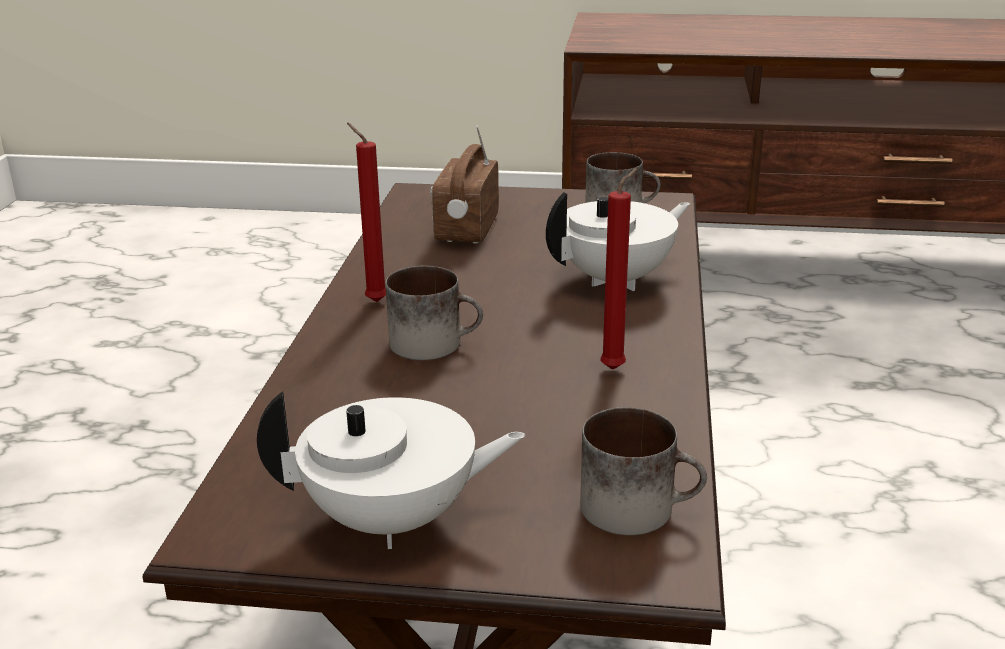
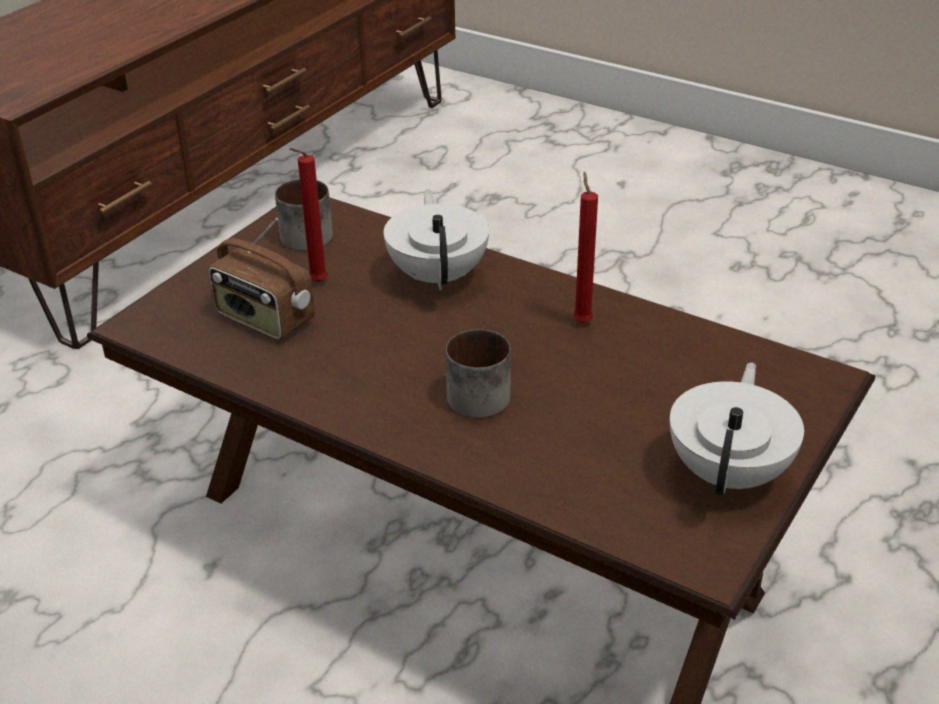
camera: 65 degrees left, 10 degrees up
red candle [347,123,386,302] -> red candle moved to [290,148,328,282]
mug [580,407,707,535] -> none

